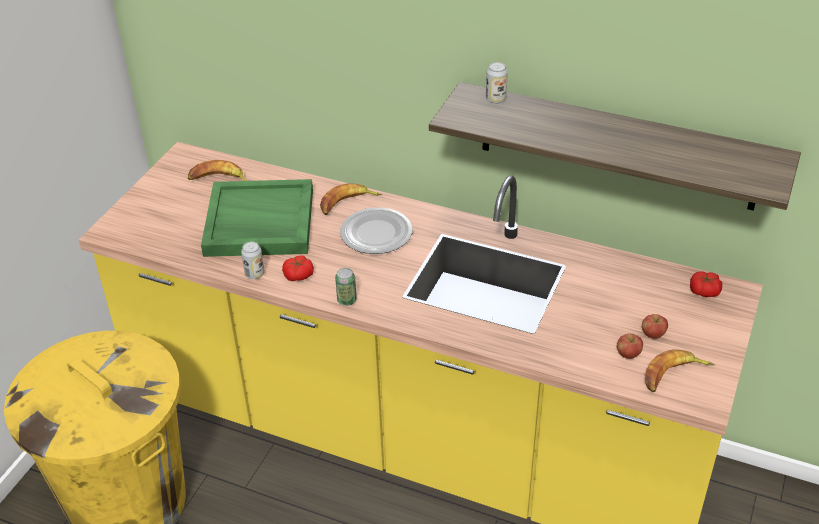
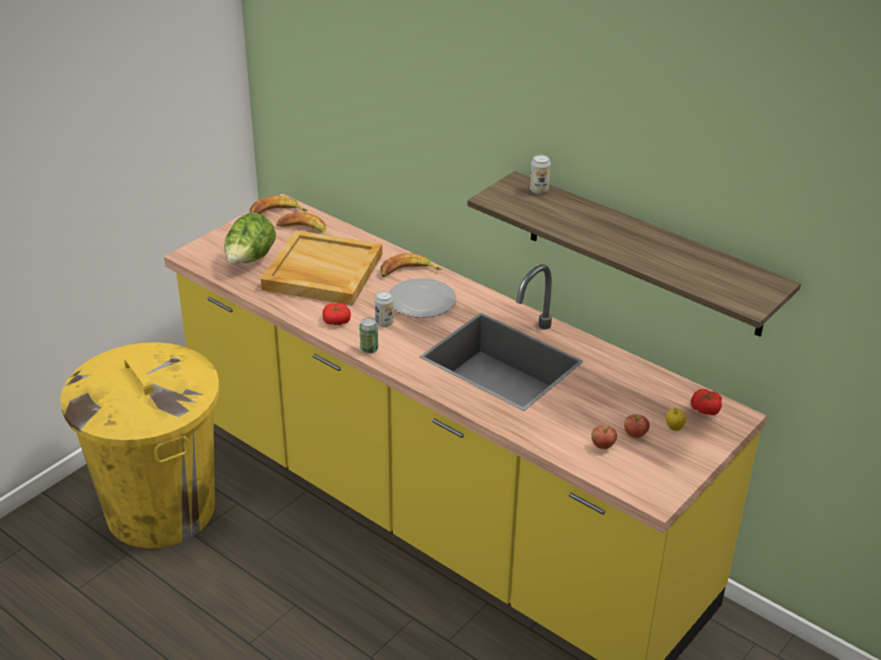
camera: 15 degrees right, 5 degrees down
green tray [201,179,313,257] -> beige tray [261,230,382,306]
can [241,242,264,279] -> can moved to [375,291,394,327]
banana [645,350,715,392] -> banana moved to [250,196,307,214]
none -> lettuce [224,213,276,264]
none -> apple [665,407,686,431]

